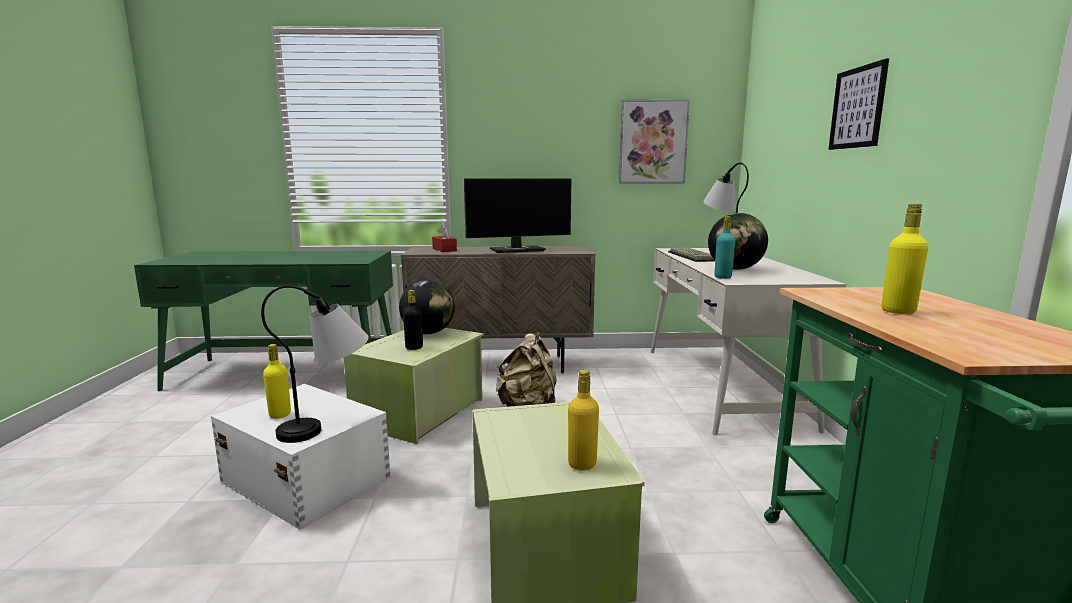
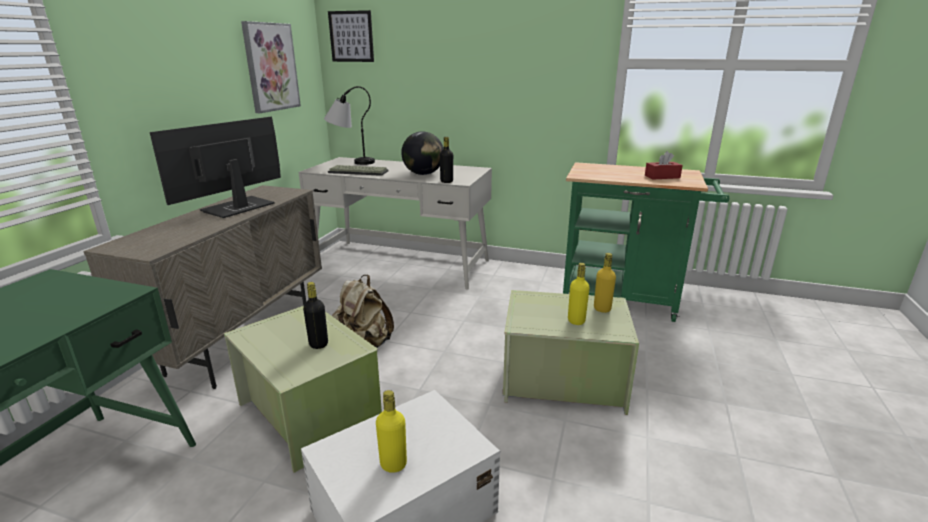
camera: 70 degrees left, 10 degrees up
table lamp [261,285,369,443] -> none
globe [399,280,455,334] -> none
red tissue box [432,225,457,252] -> red tissue box moved to [645,151,683,179]
monitor [464,178,571,253] -> monitor turned 150 degrees counterclockwise [150,117,281,218]
turquoise bottle [714,216,735,279] -> black bottle [440,137,453,183]
picture [828,58,889,150] -> picture moved to [328,10,374,62]
yellow bottle [882,204,929,314] -> yellow bottle moved to [568,263,590,325]

